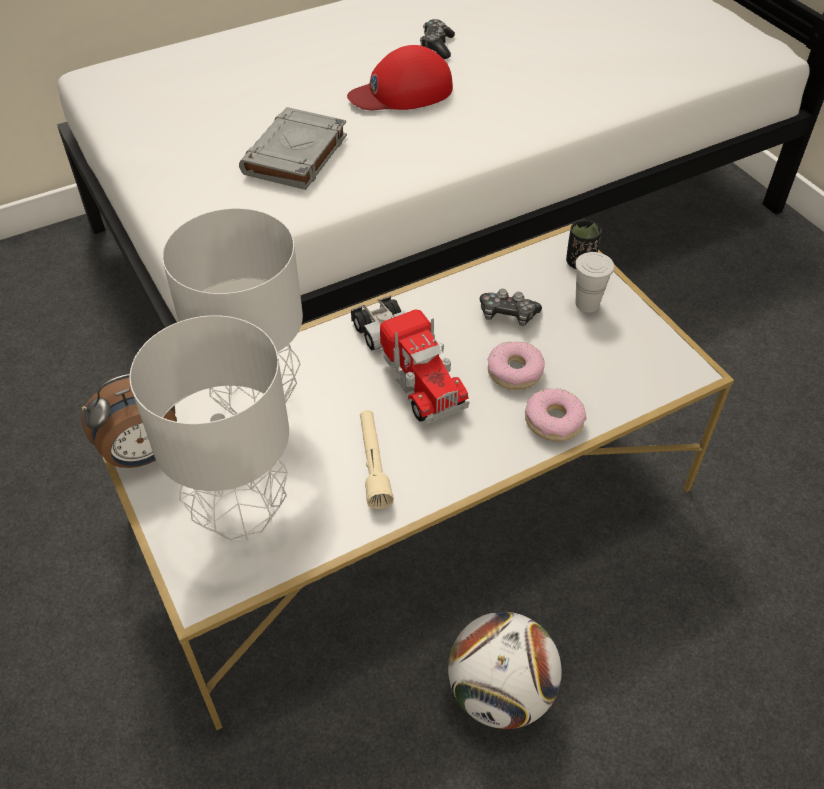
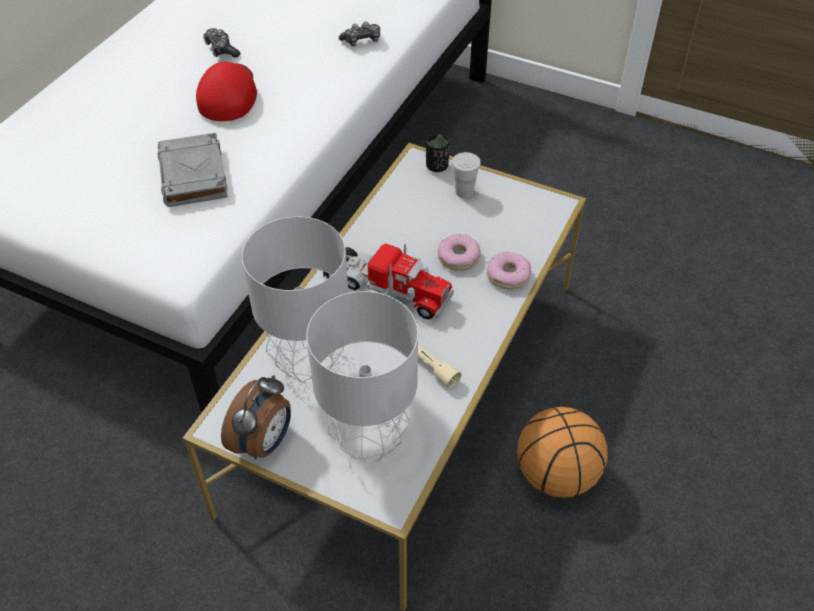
camera: 35 degrees left, 0 degrees up
red cap [347,45,453,110] -> red cap turned 150 degrees clockwise [196,62,257,121]
football [448,612,562,729] -> basketball [517,407,608,498]
game controller [480,289,542,326] -> game controller moved to [339,22,380,47]

